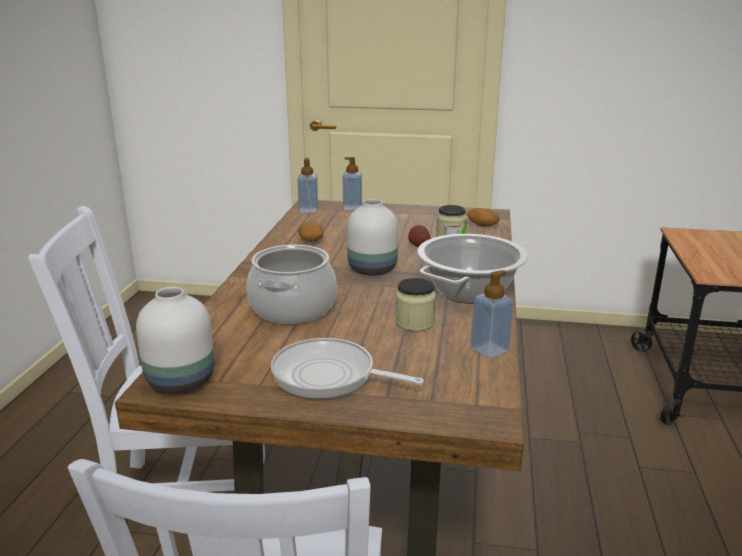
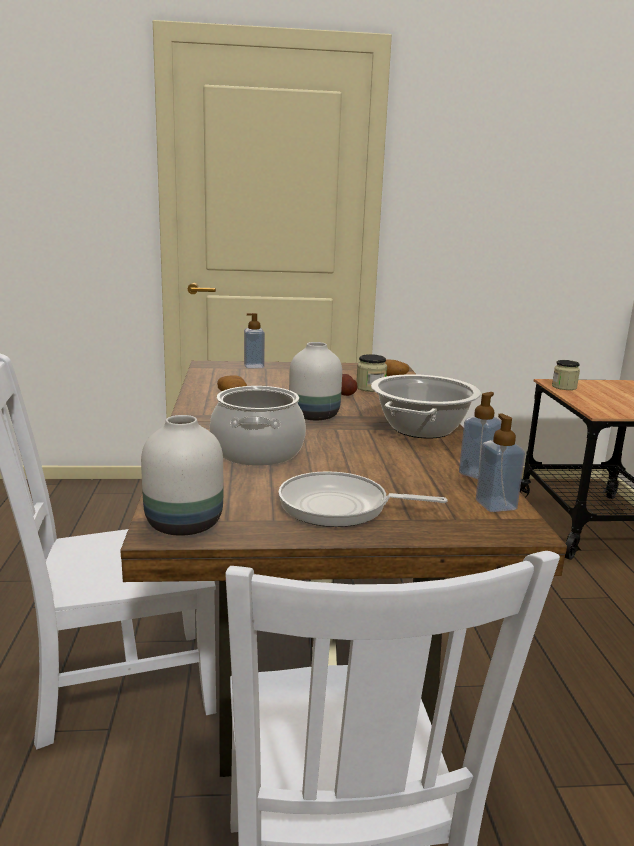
camera: 15 degrees left, 5 degrees down
soap dispenser [297,158,318,213] -> soap dispenser moved to [476,414,525,512]
jar [395,278,436,331] -> jar moved to [552,360,580,390]

